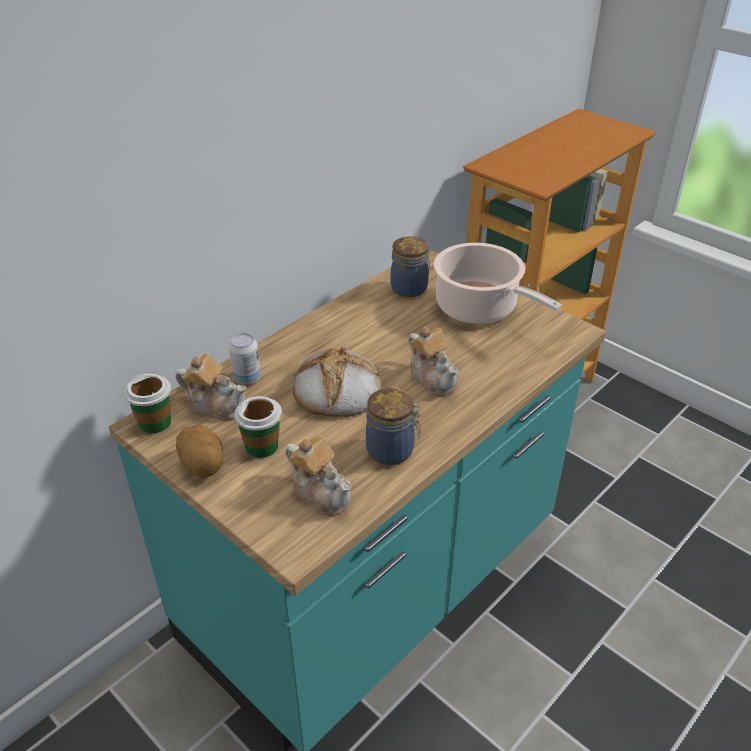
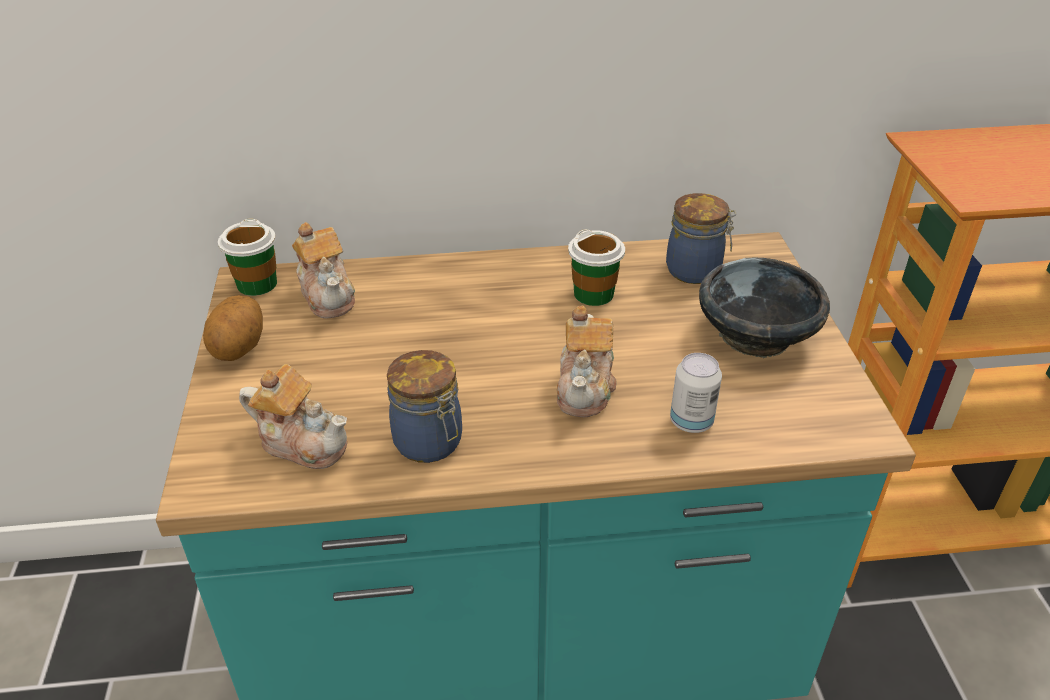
camera: 40 degrees right, 0 degrees up
can [229,333,261,385] -> can moved to [670,353,722,433]
cup [234,396,282,458] -> cup moved to [568,229,625,306]
teapot [285,436,352,516] -> teapot turned 60 degrees counterclockwise [239,364,347,469]
bread [293,347,382,417] -> none
cooking pot [434,243,562,324] -> black bowl [699,258,830,358]

